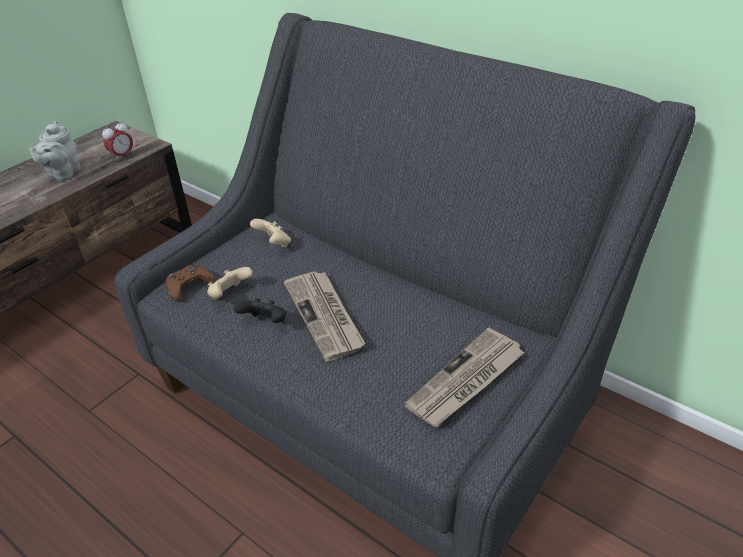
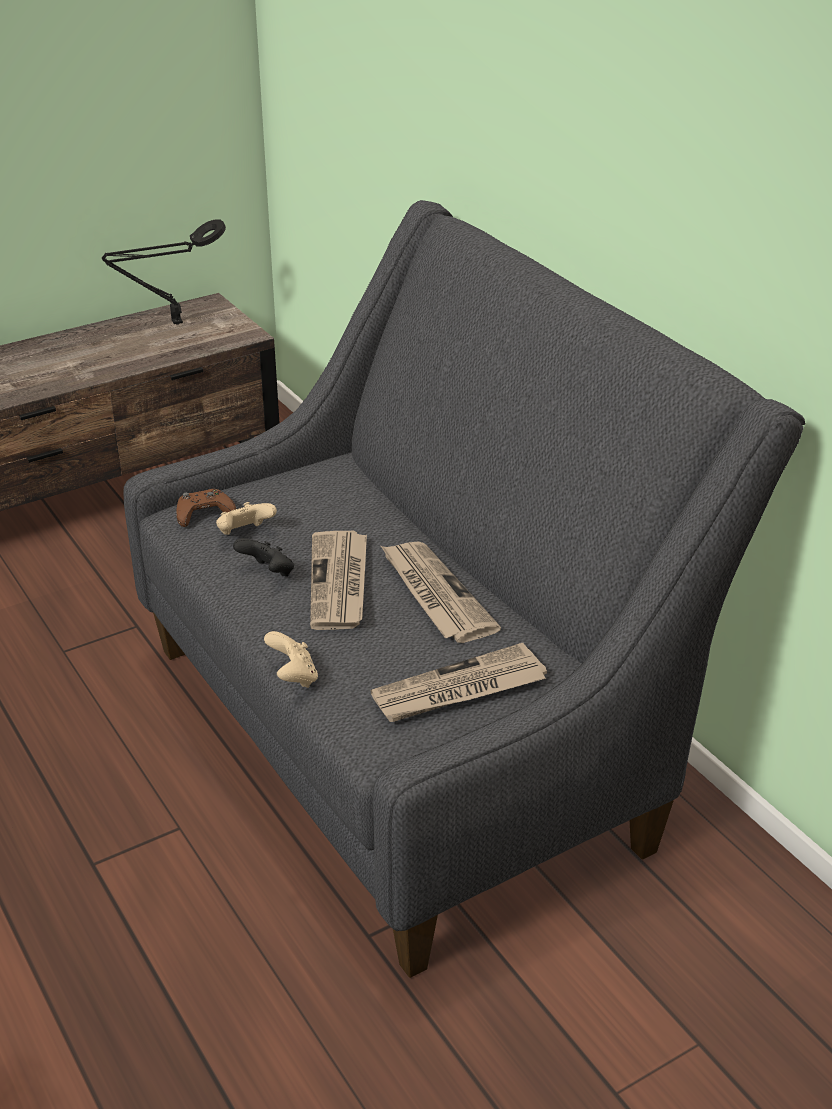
camera: 20 degrees right, 5 degrees down
grey teapot [29,121,81,181] -> none
alarm clock [102,121,133,161] -> none
beige game controller [250,219,291,247] -> beige game controller moved to [264,631,318,688]
none -> black table lamp [102,219,226,325]
none -> newspaper [381,542,501,643]

